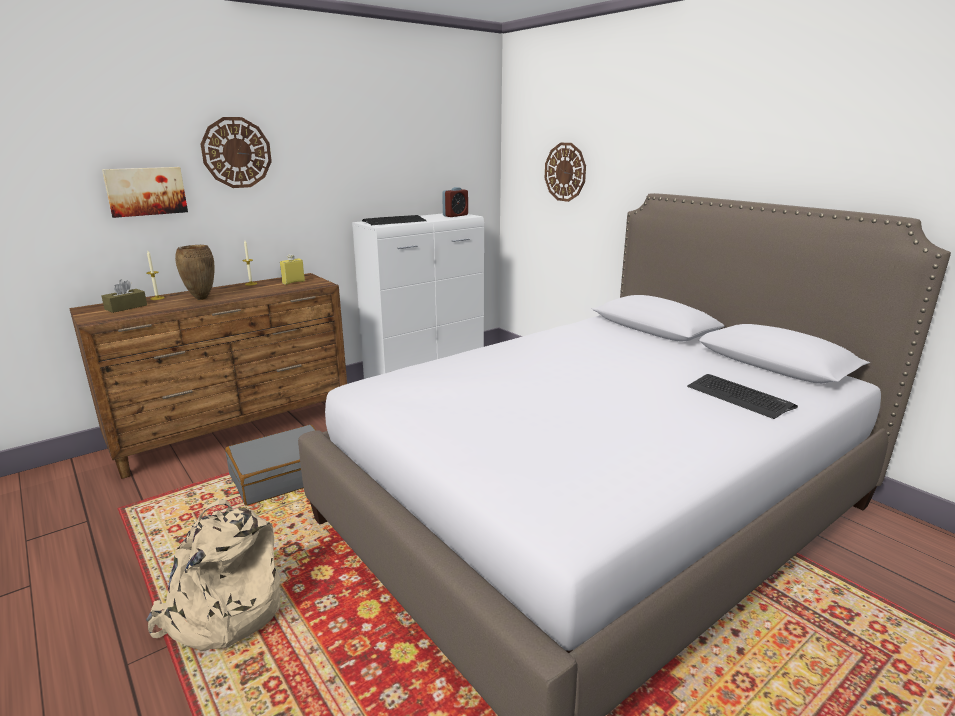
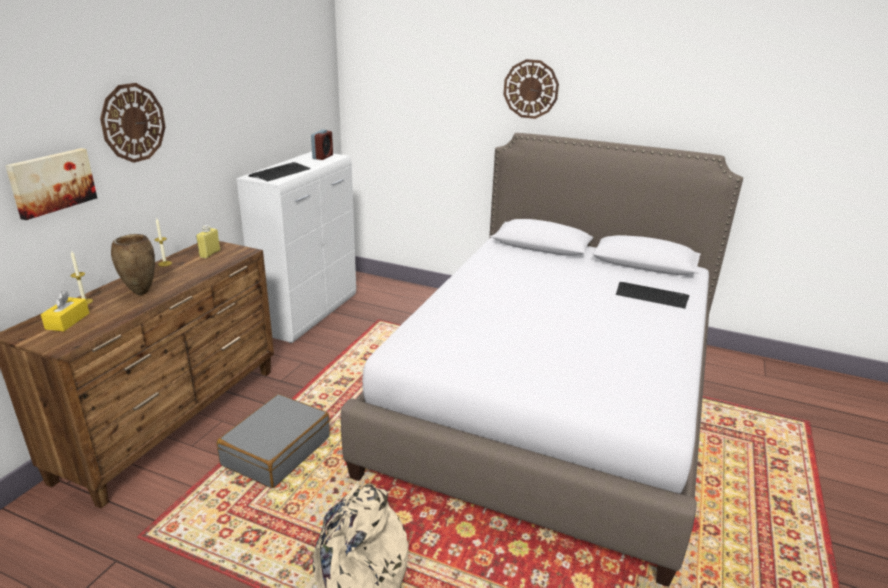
camera: 30 degrees left, 5 degrees up
brown tissue box [101,279,147,313] -> yellow tissue box [41,291,89,331]
wall clock [545,143,586,202] -> wall clock moved to [503,59,559,119]

